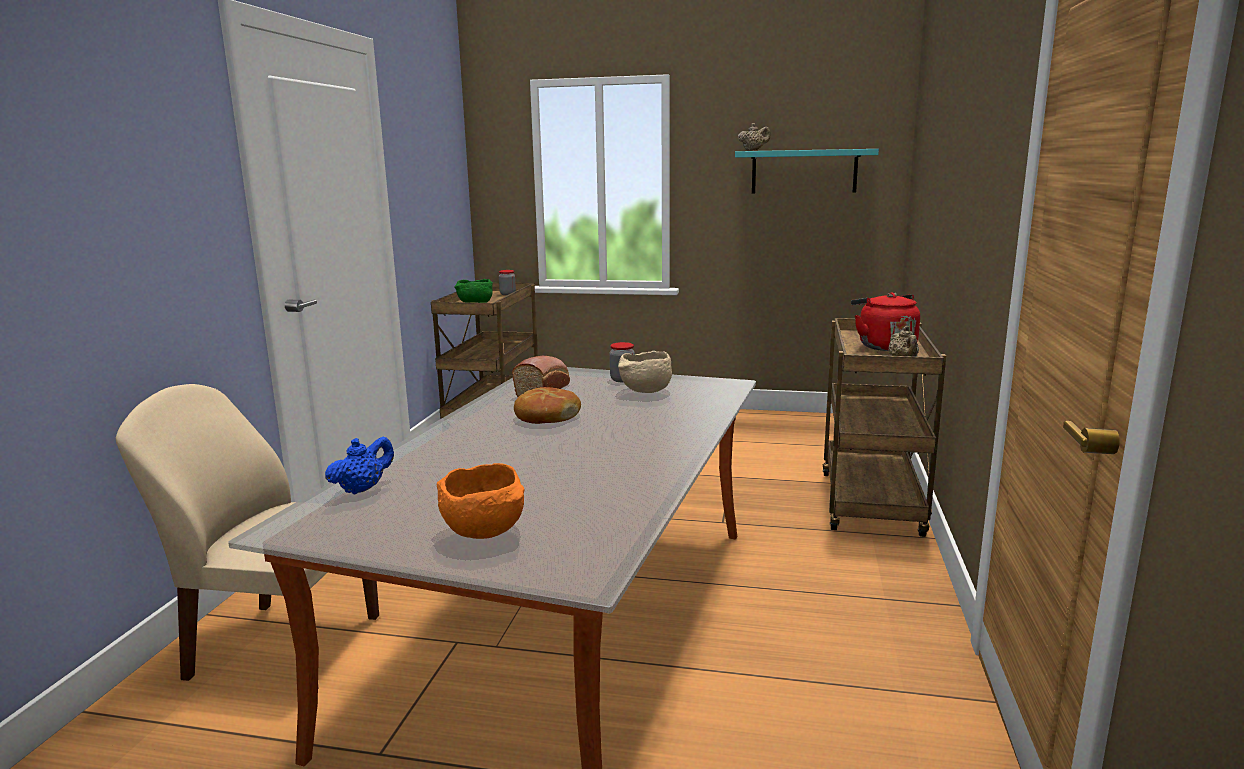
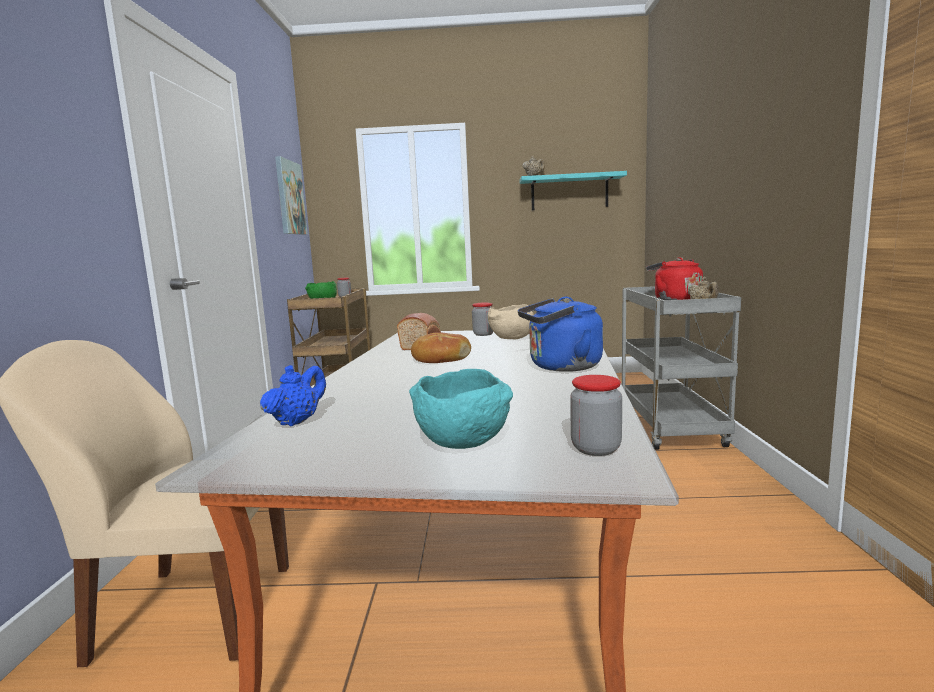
camera: 10 degrees left, 5 degrees down
orange bowl [437,463,525,539] -> turquoise bowl [409,369,513,449]
brown cart [823,318,946,537] -> grey cart [622,286,741,450]
none -> picture [275,156,307,235]
none -> blue kettle [518,297,603,372]
none -> jar [570,375,622,456]

